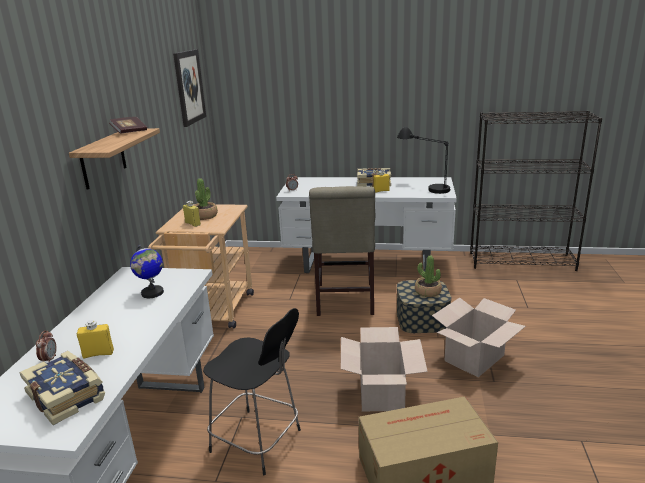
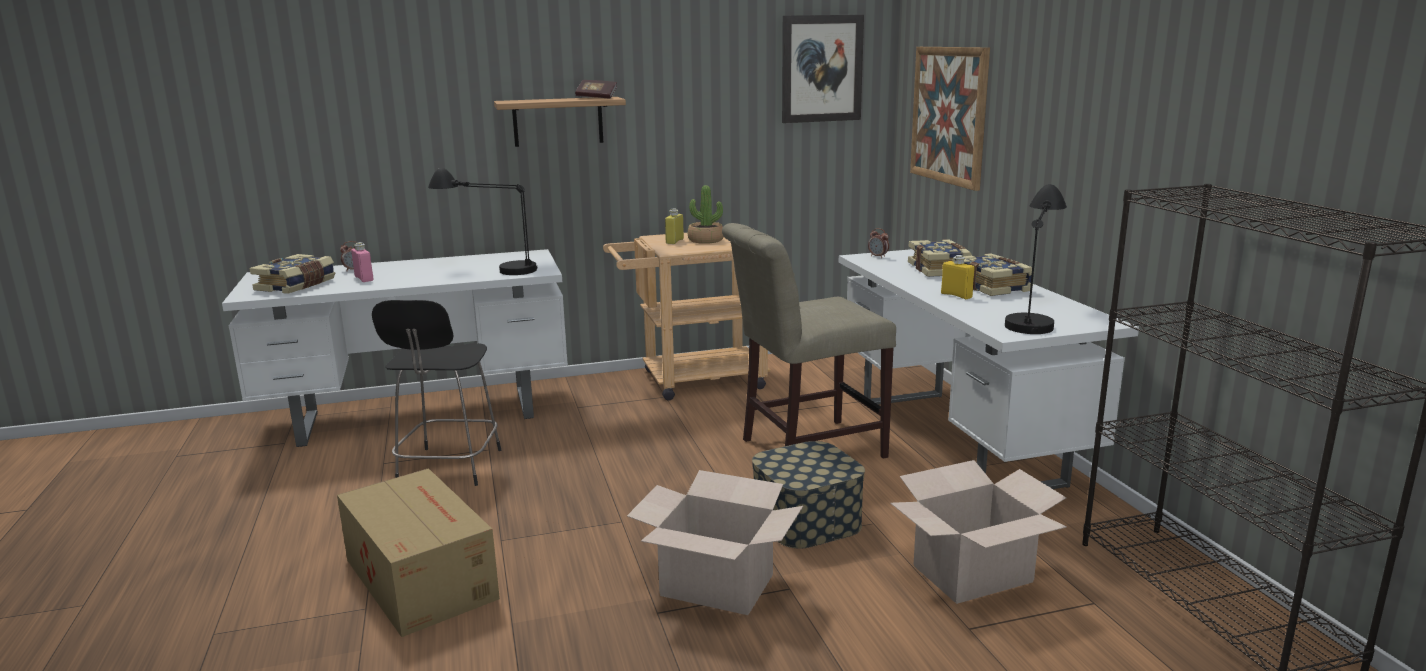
camera: 65 degrees right, 5 degrees down
yellow bottle [77,320,114,359] -> pink bottle [351,242,373,282]
globe [130,244,164,298] -> black table lamp [428,168,537,275]
cardboard box [341,327,428,411] -> cardboard box moved to [890,460,1067,604]
potted plant [415,255,442,297] -> none
none -> book [908,239,972,277]
none -> picture [910,47,990,191]

